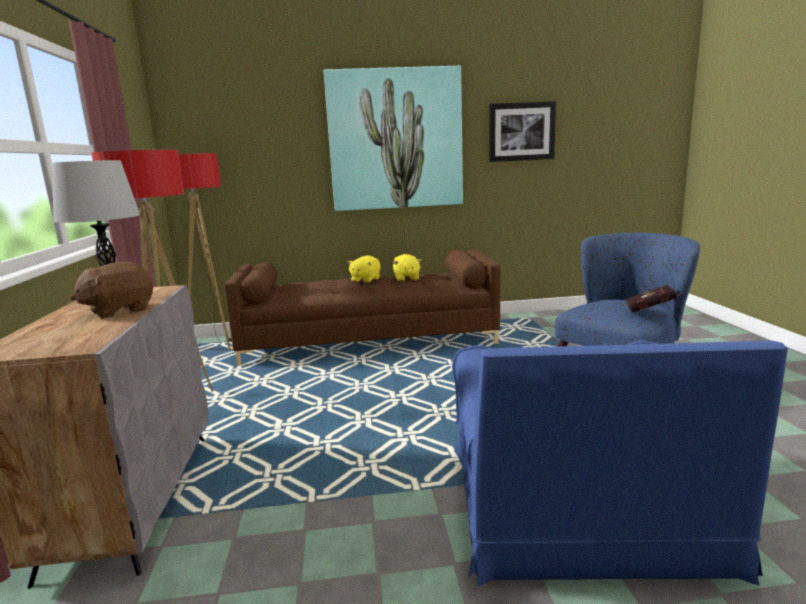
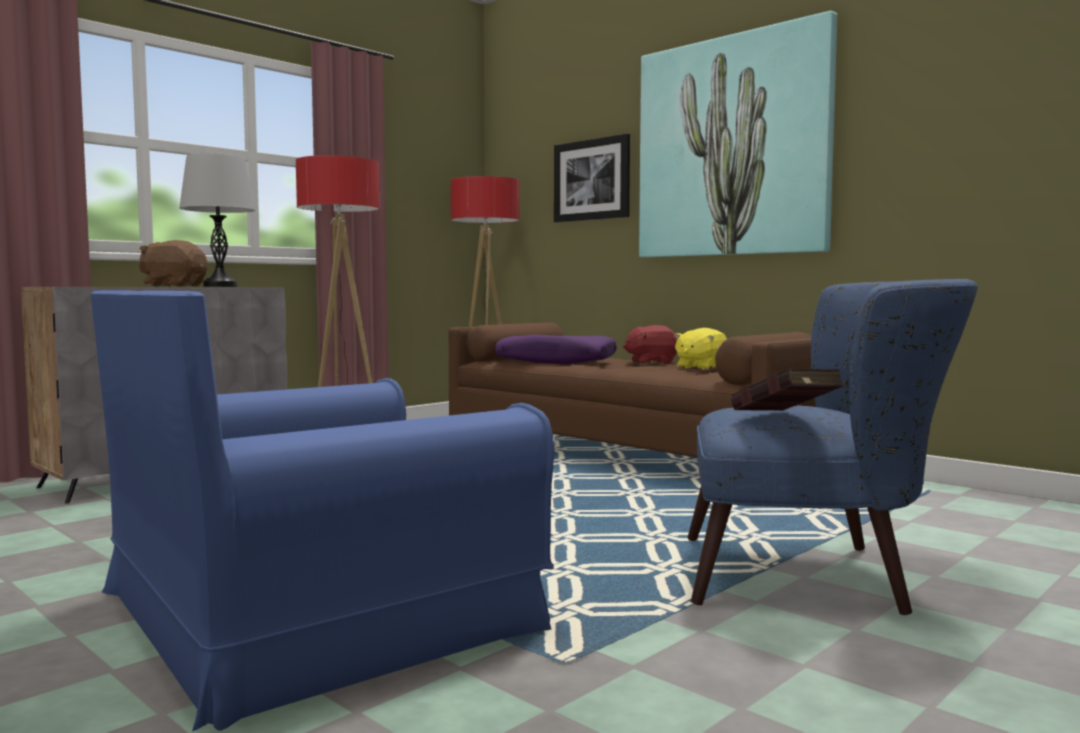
camera: 50 degrees right, 10 degrees down
yellow plush toy [348,256,381,283] -> red plush toy [623,325,677,365]
picture [489,101,556,162] -> picture moved to [554,134,630,223]
none -> purple pillow [495,335,616,365]

